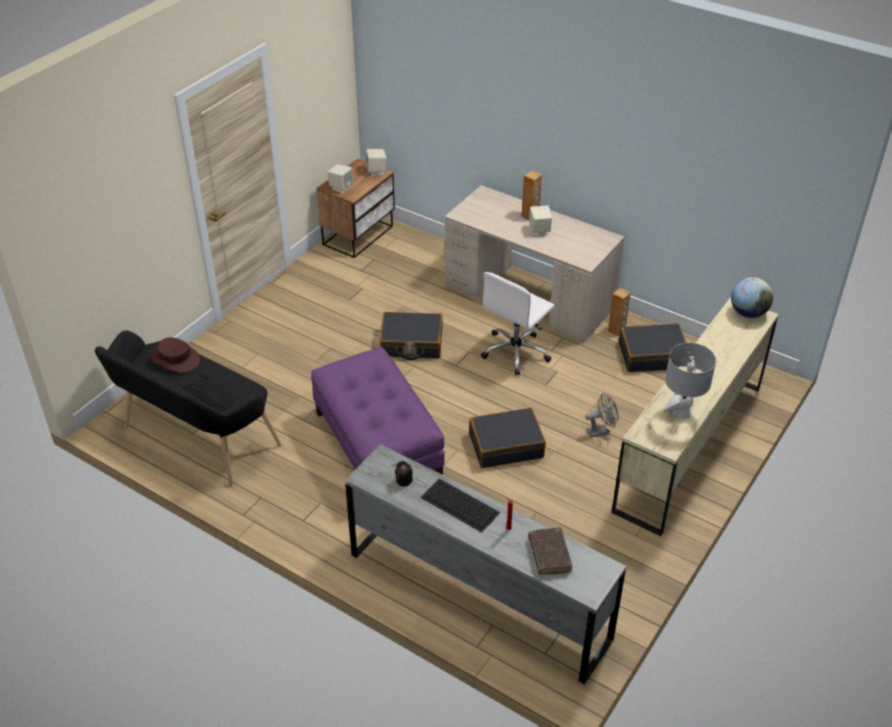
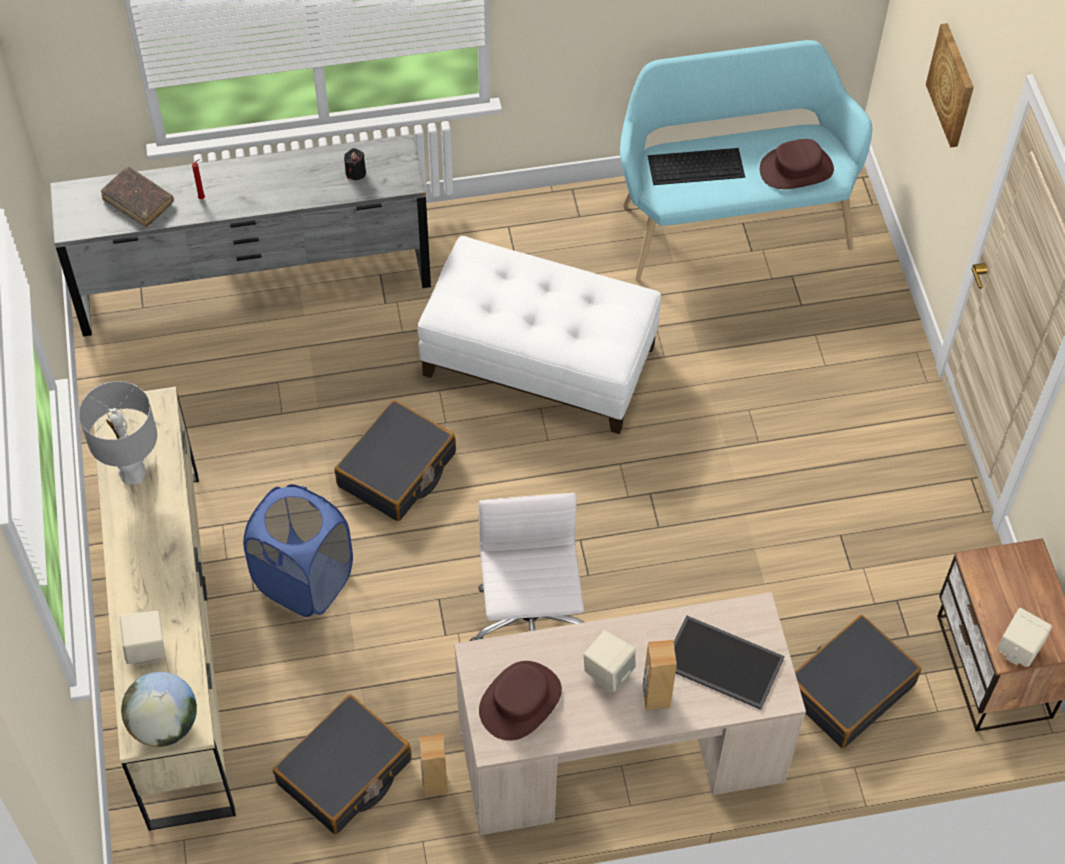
camera: 135 degrees right, 15 degrees up
black bench [95,330,282,486] -> turquoise bench [620,40,872,281]
purple ottoman [311,347,445,475] -> white ottoman [418,236,661,434]
beige speaker [327,164,354,193] -> beige speaker moved to [119,611,165,666]
black suitcase [380,312,442,360] -> black suitcase moved to [795,615,921,748]
keyboard [421,478,500,532] -> none
grey fan [585,393,619,438] -> blue laundry basket [243,484,353,617]
none -> brown hat [479,661,562,741]
none -> tray [674,615,785,710]
none -> picture [926,23,974,148]

